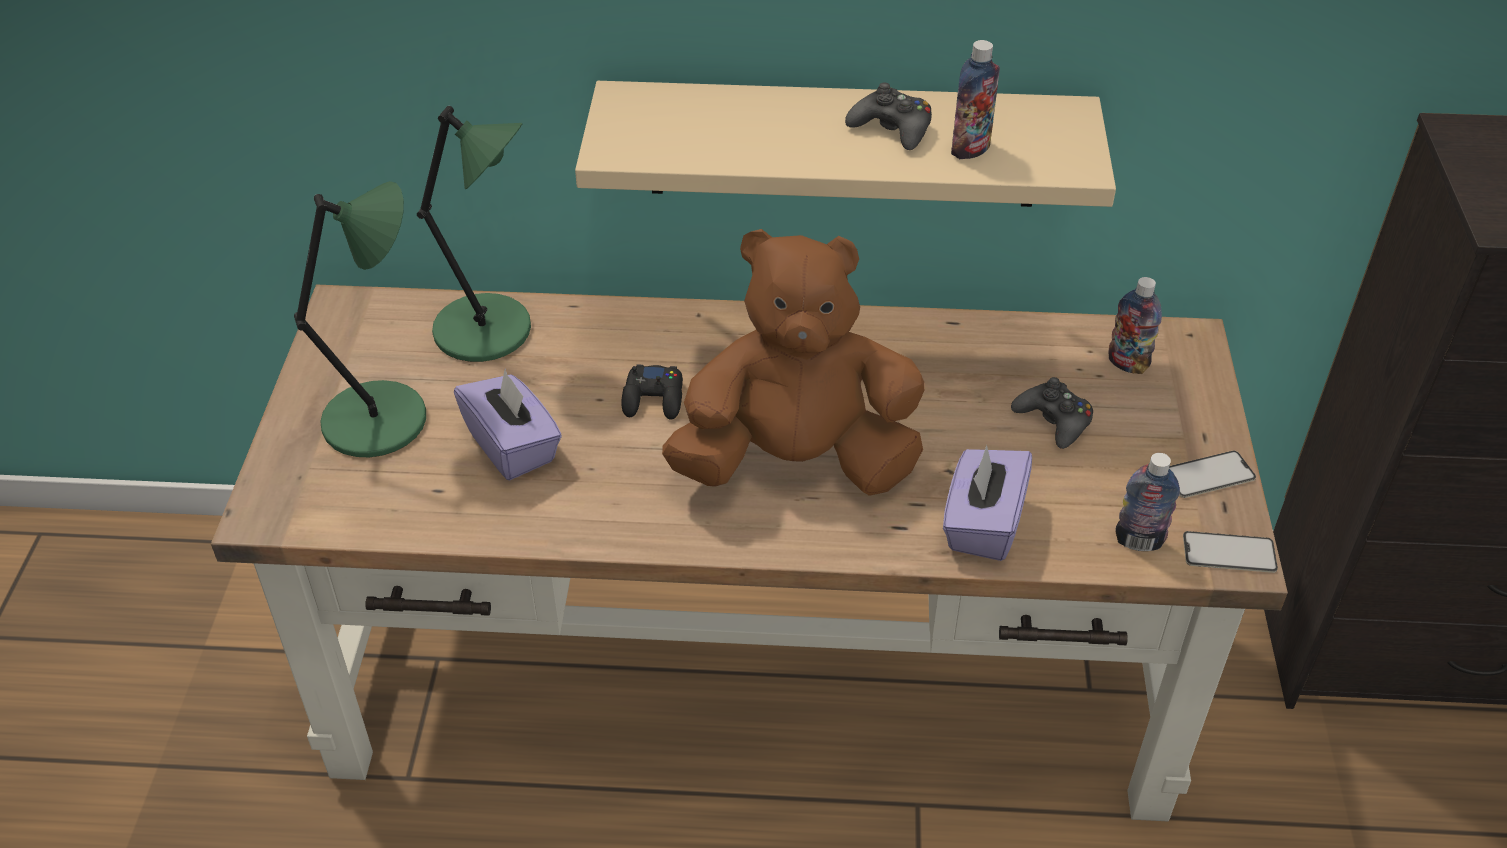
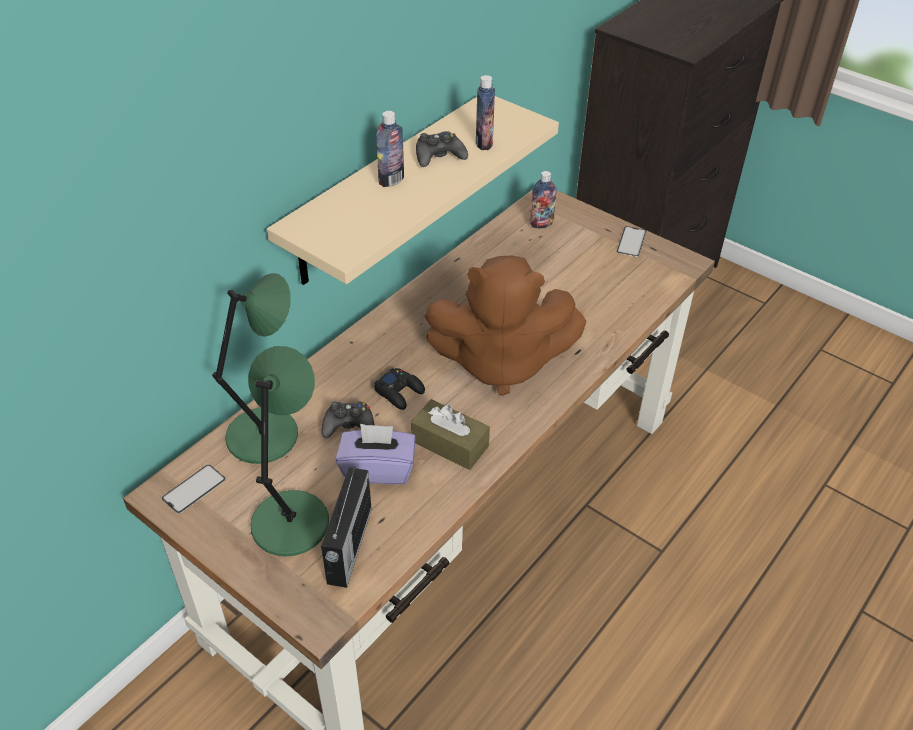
camera: 55 degrees left, 0 degrees up
brown plush toy [662,229,925,496] -> brown plush toy turned 120 degrees counterclockwise [425,255,586,396]
purple tissue box [943,445,1032,561] -> none
black game controller [1011,377,1093,449] -> black game controller moved to [322,401,374,438]
bottle [1116,453,1180,551] -> bottle moved to [376,111,404,187]
phone [1183,531,1278,573] -> phone moved to [162,464,226,514]
none -> radio [321,467,372,588]
none -> brown tissue box [411,399,490,470]

